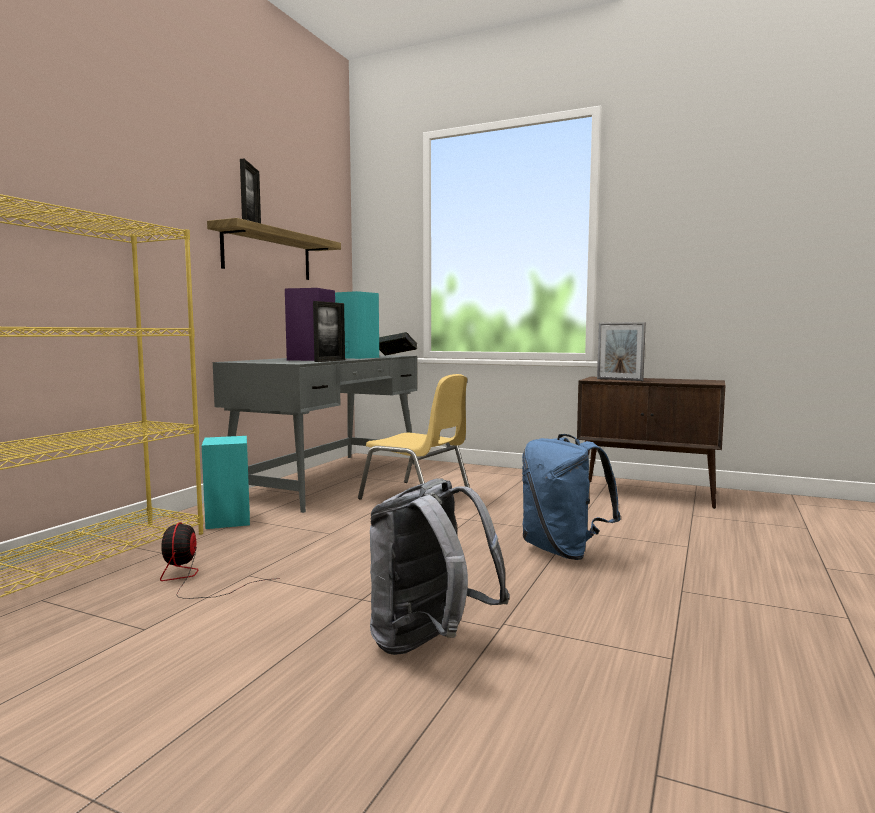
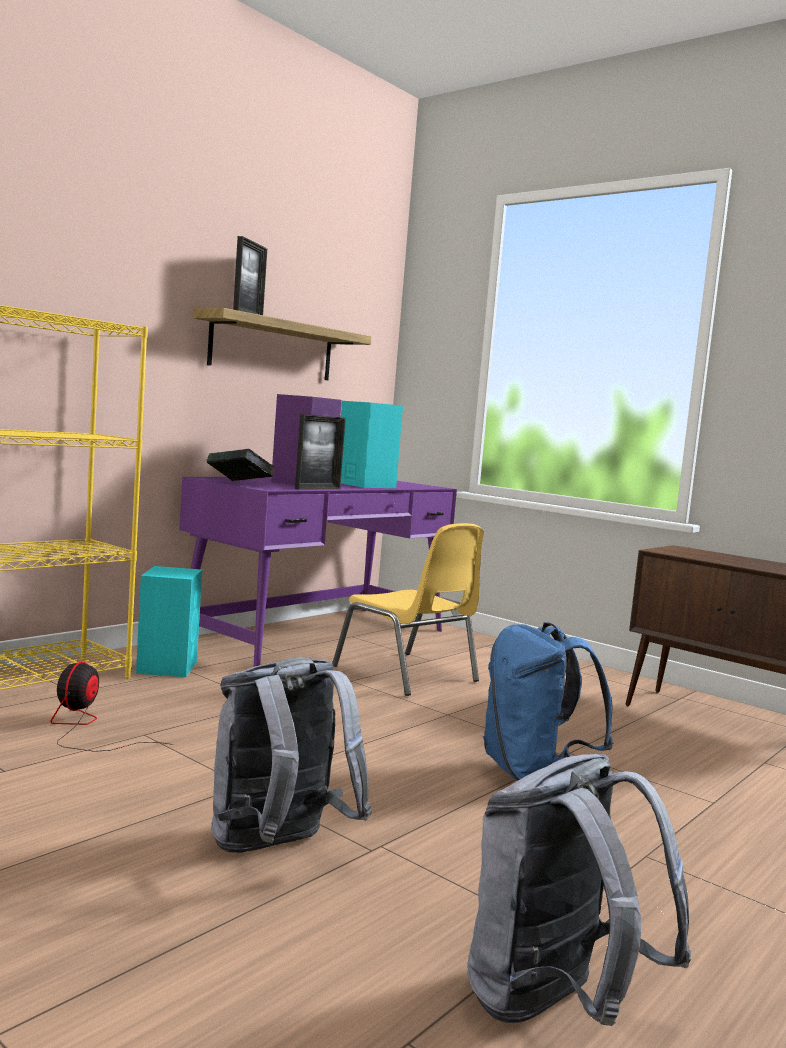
camera: 15 degrees right, 0 degrees up
grey desk [213,355,417,513] -> purple desk [179,477,457,667]
book [379,332,417,356] -> book moved to [206,449,275,481]
picture frame [597,322,646,381] -> none
none -> grey backpack [468,754,691,1026]

